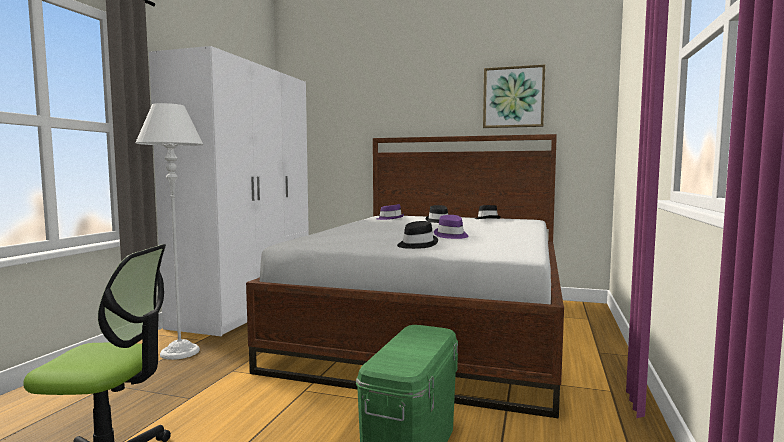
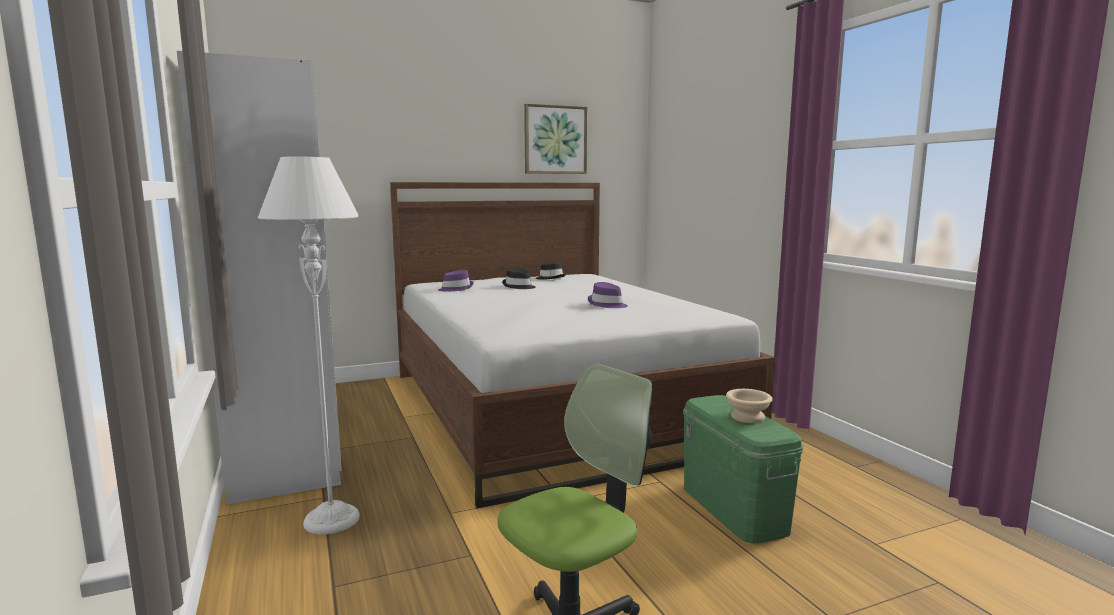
camera: 40 degrees left, 5 degrees up
black hat [397,221,438,249] -> none
none -> beige bowl [726,389,773,423]

